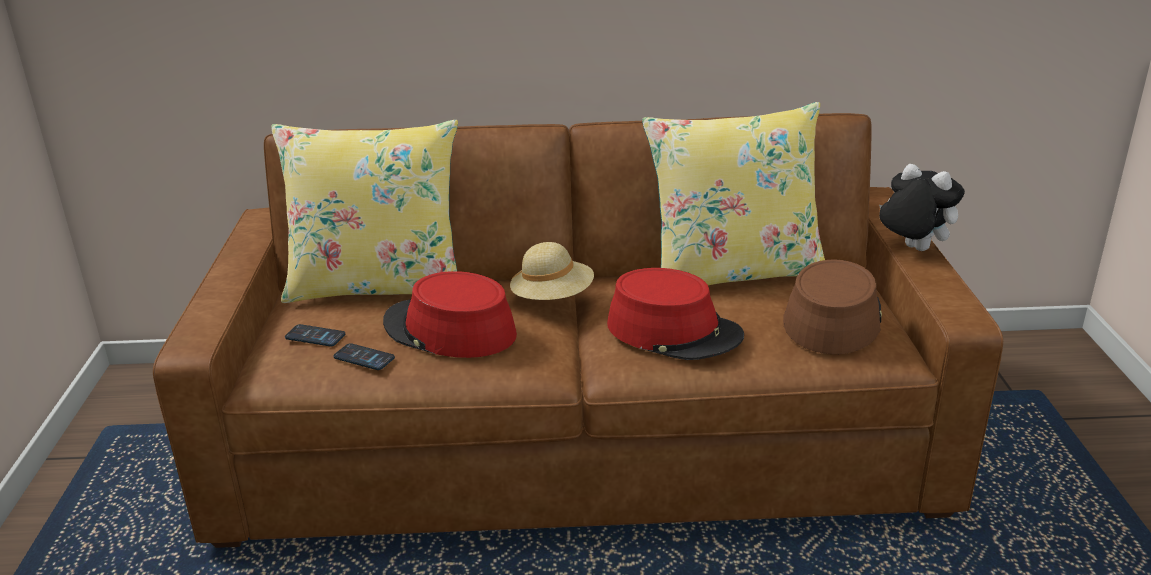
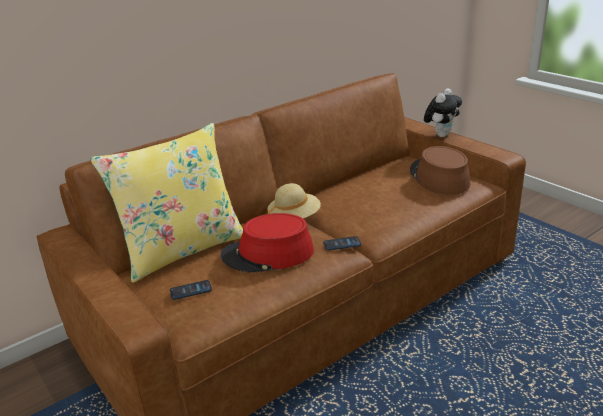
camera: 35 degrees left, 0 degrees up
phone [333,343,395,370] -> phone moved to [323,236,361,251]
red hat [607,268,744,360] -> none
yellow pillow [642,102,825,285] -> none
plush toy [879,164,965,251] -> plush toy turned 120 degrees clockwise [424,88,462,137]

